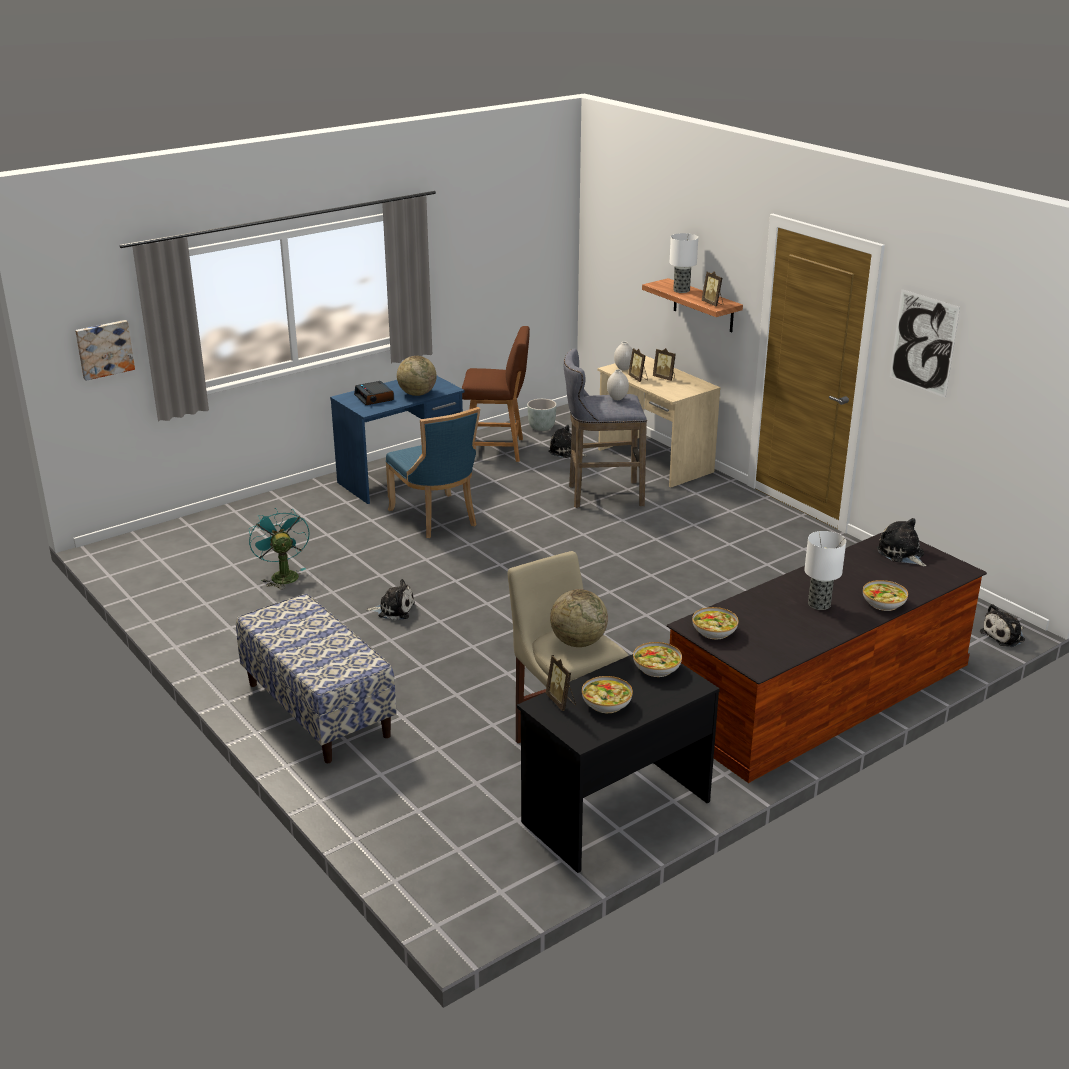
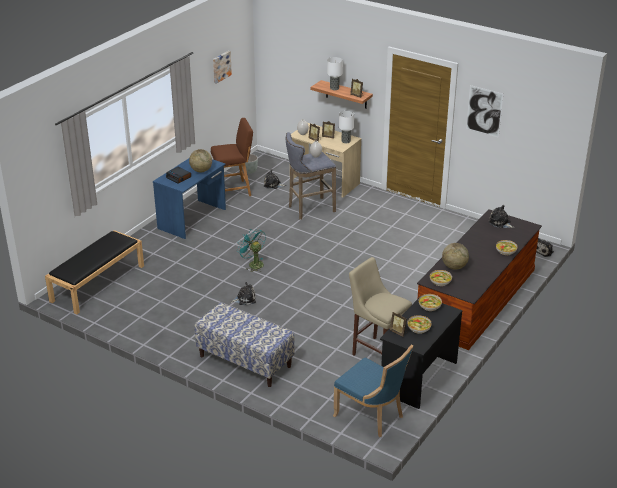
camera: 20 degrees left, 5 degrees up
picture [75,320,135,381] -> picture moved to [213,51,232,84]
turquoise fan [248,508,310,589] -> turquoise fan moved to [237,228,266,272]
blue chair [386,407,480,538] -> blue chair moved to [333,344,413,437]
globe [550,589,608,647] -> globe moved to [442,243,469,270]
table lamp [804,531,846,610] -> table lamp moved to [339,111,354,143]
none -> black bench [45,230,144,314]

